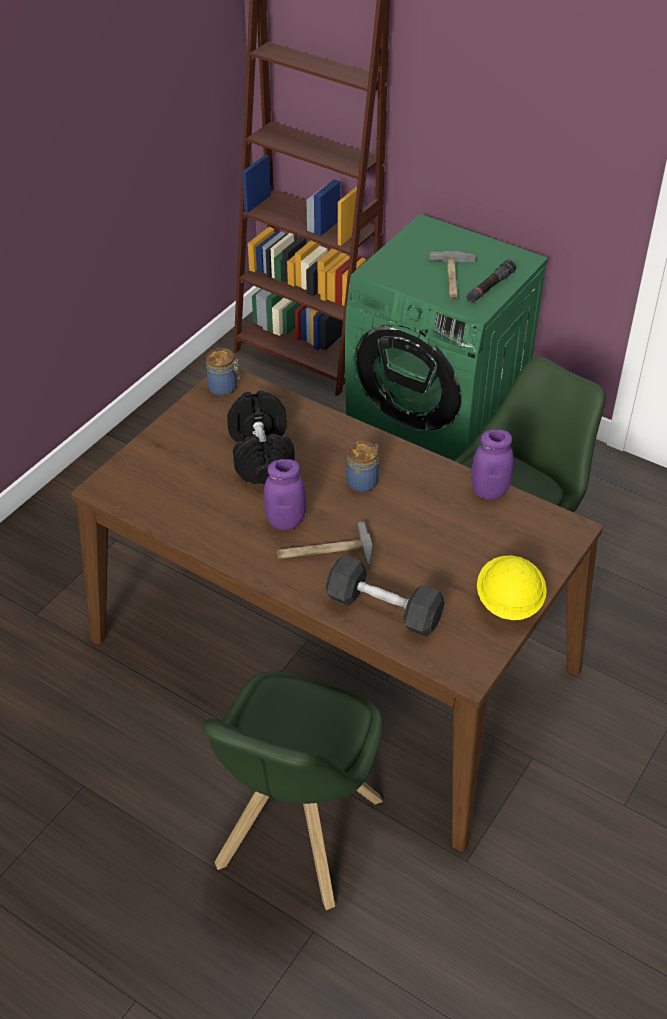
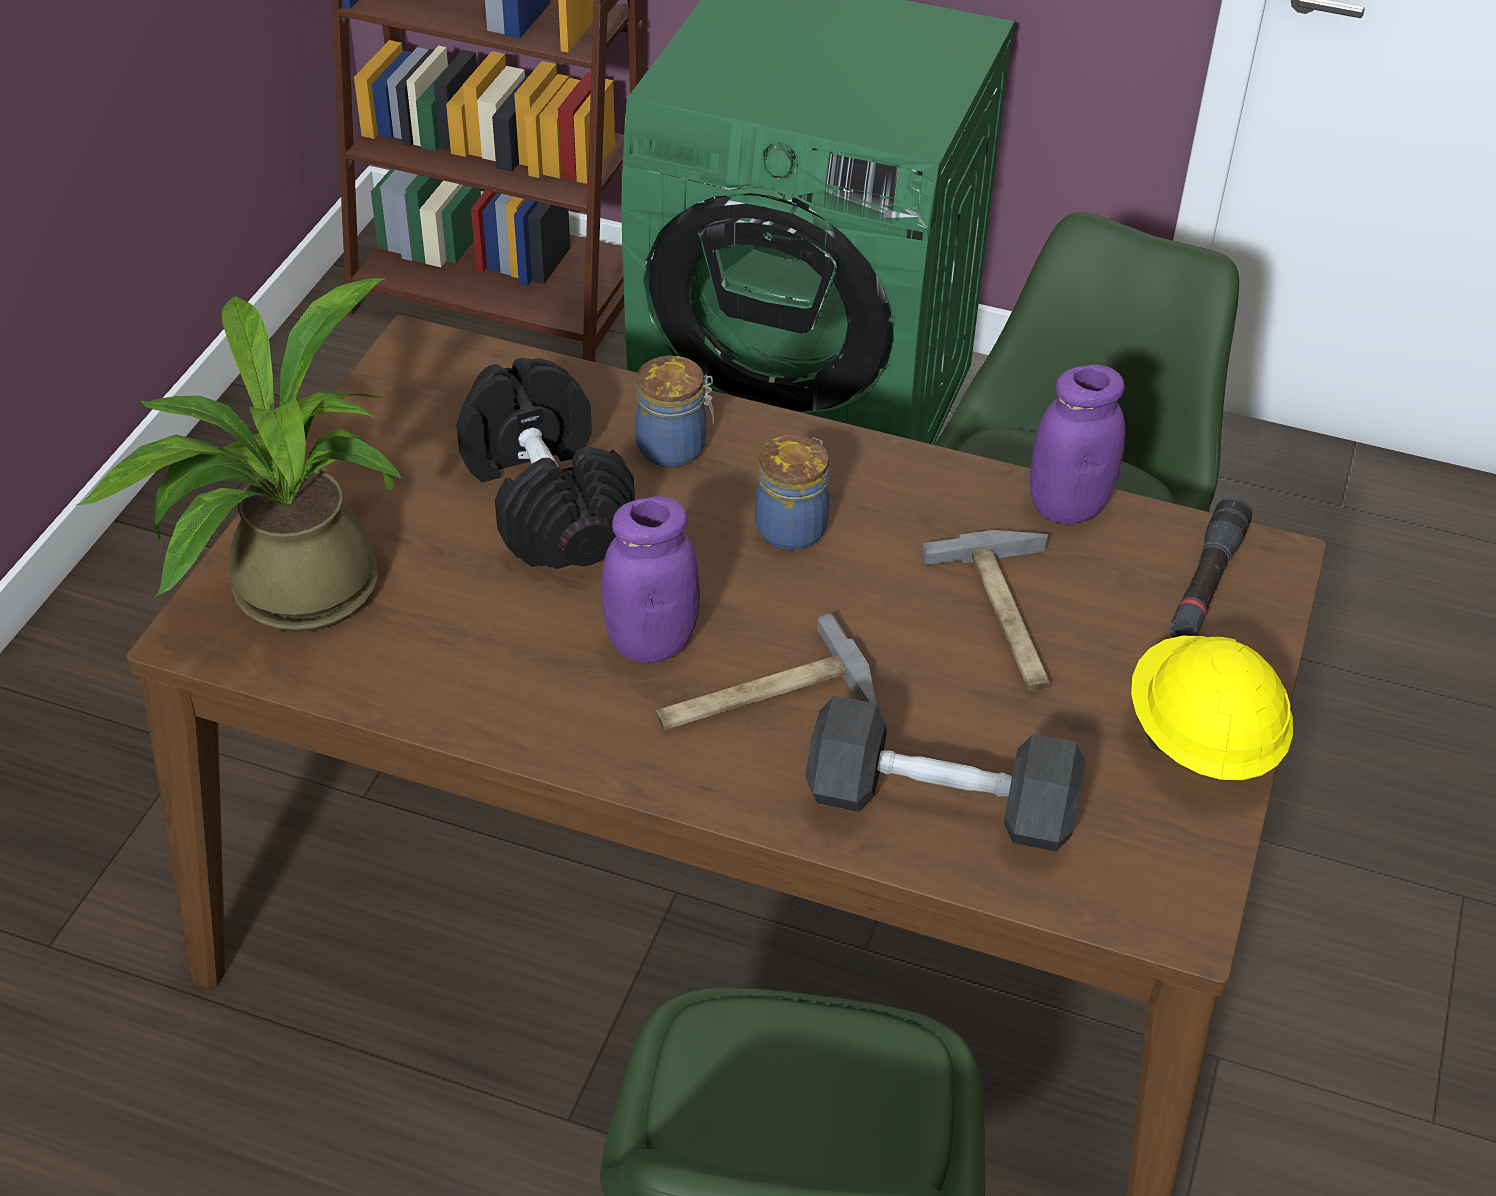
camera: 15 degrees left, 0 degrees up
jar [206,348,240,396] -> jar moved to [635,356,714,468]
hammer [429,251,476,300] -> hammer moved to [921,530,1050,691]
black flashlight [466,259,516,303] -> black flashlight moved to [1169,497,1253,638]
none -> potted plant [76,278,403,632]

